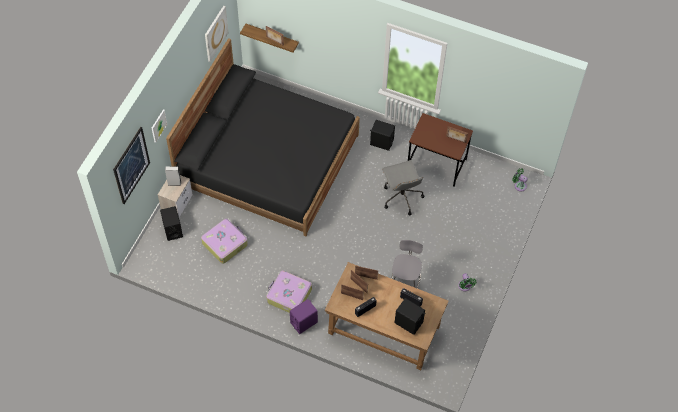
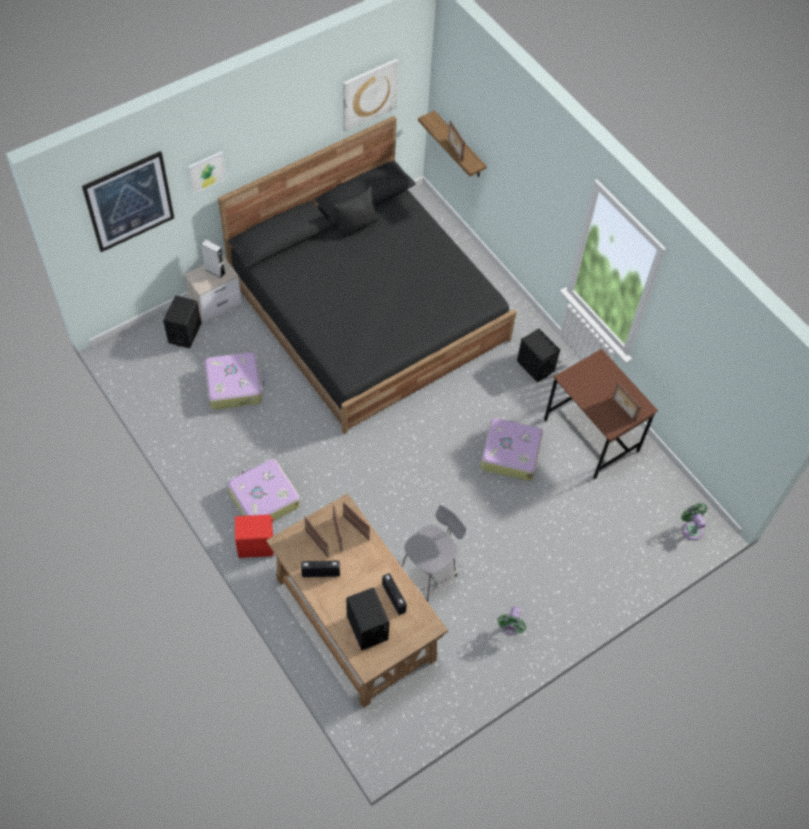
camera: 30 degrees right, 0 degrees up
purple speaker [290,299,318,334] -> red speaker [235,515,274,558]
grey office chair [382,160,424,215] -> suitcase [480,417,543,481]
none -> black pillow [333,186,379,238]

